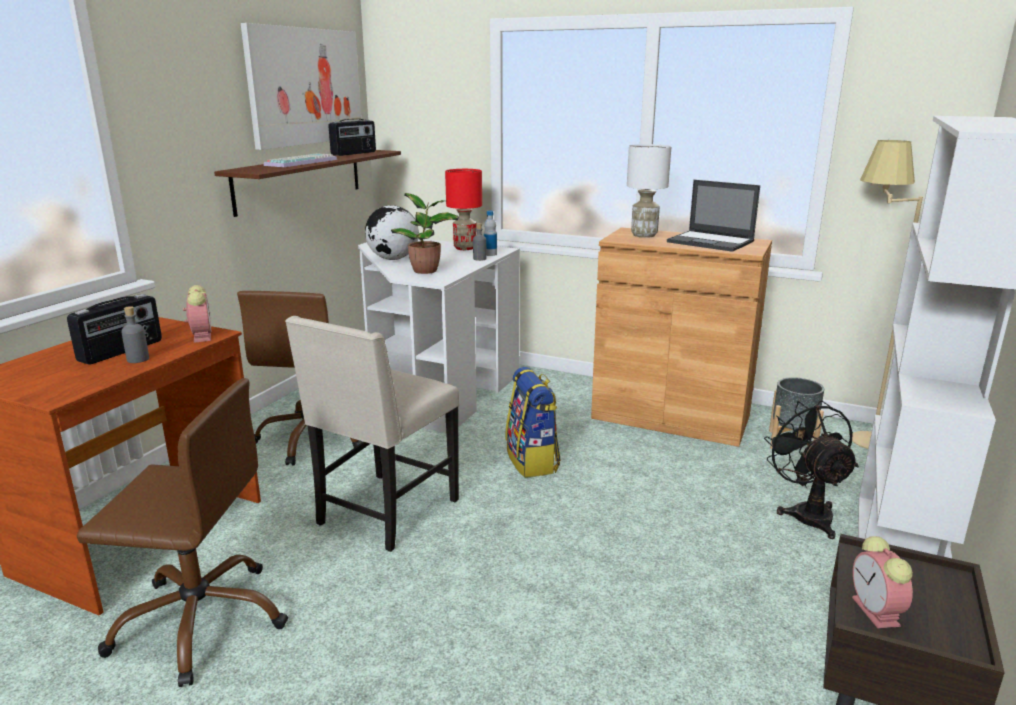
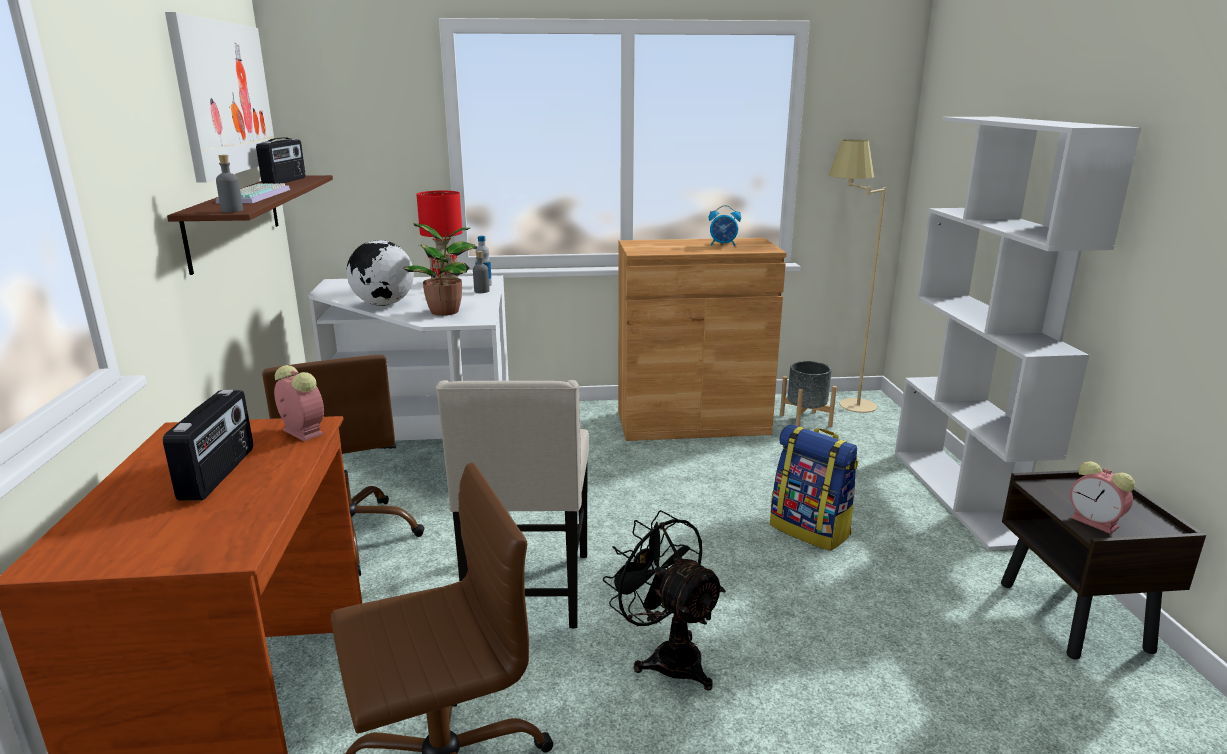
camera: 30 degrees left, 0 degrees up
grey bottle [121,306,149,363] -> grey bottle moved to [216,155,243,213]
backpack [505,367,561,478] -> backpack moved to [770,424,859,551]
white table lamp [627,144,671,238] -> none
laptop [667,180,760,252] -> alarm clock [709,205,741,246]
black fan [764,401,859,539] -> black fan moved to [603,510,726,690]

